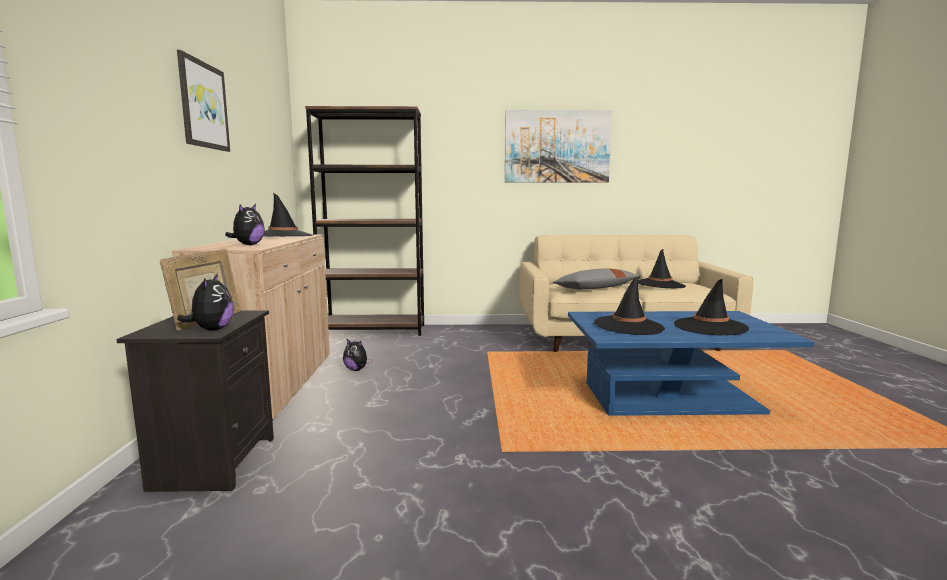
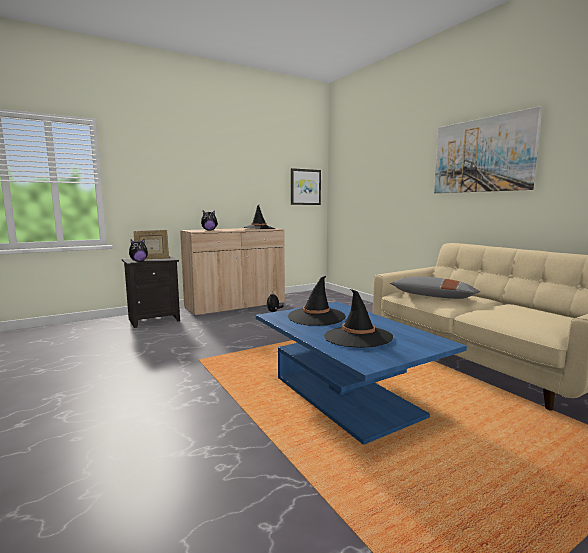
camera: 60 degrees right, 0 degrees up
picture [177,50,230,152] -> picture moved to [291,168,321,205]
brown bookcase [305,106,424,336] -> none
black hat [638,248,686,289] -> none

